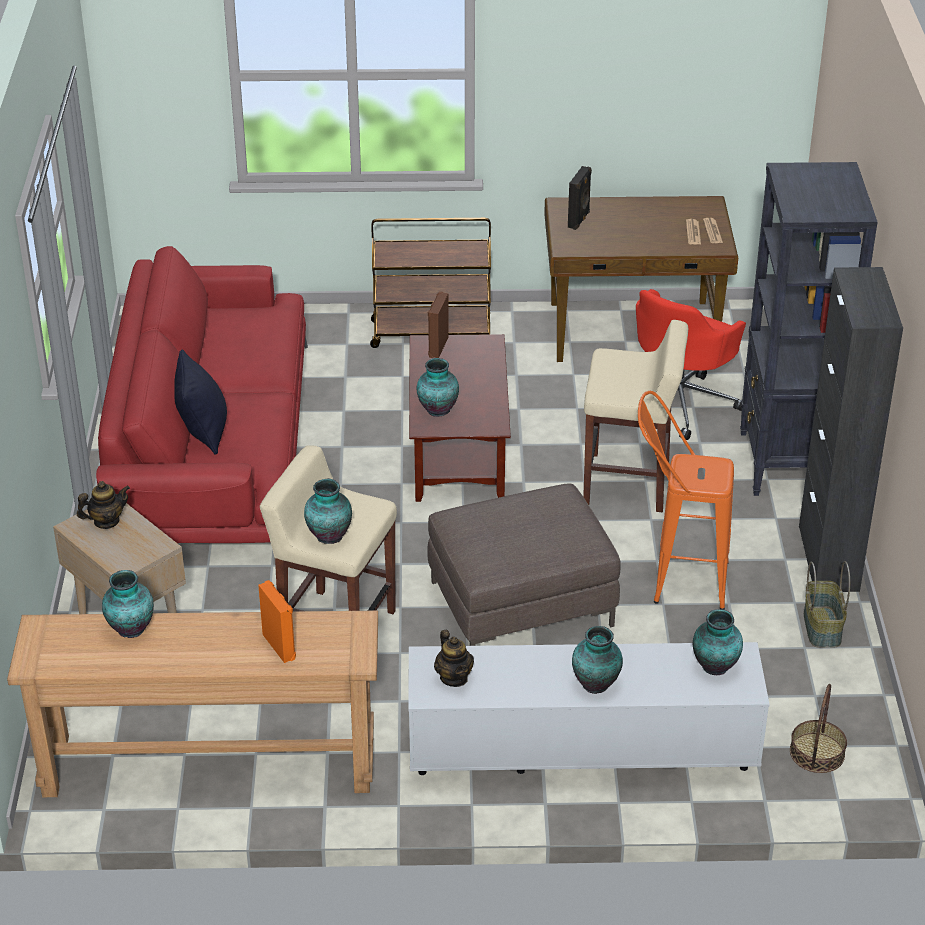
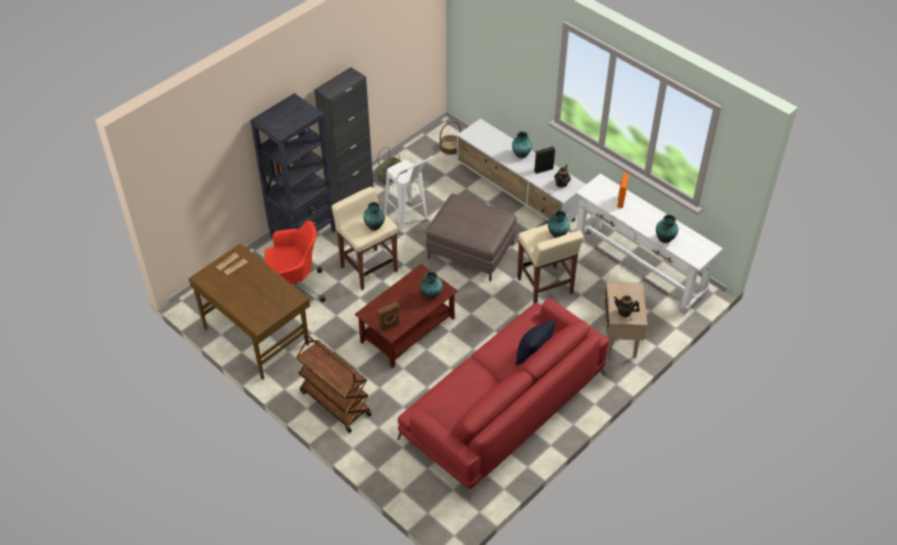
camera: 135 degrees left, 10 degrees up
brown console table [7,611,378,797] -> white console table [576,173,723,315]
black speaker [568,166,592,230] -> black speaker moved to [534,146,555,174]
orange stool [638,391,734,610] -> white stool [384,156,433,234]
vase [693,609,743,675] -> vase moved to [363,202,385,231]

